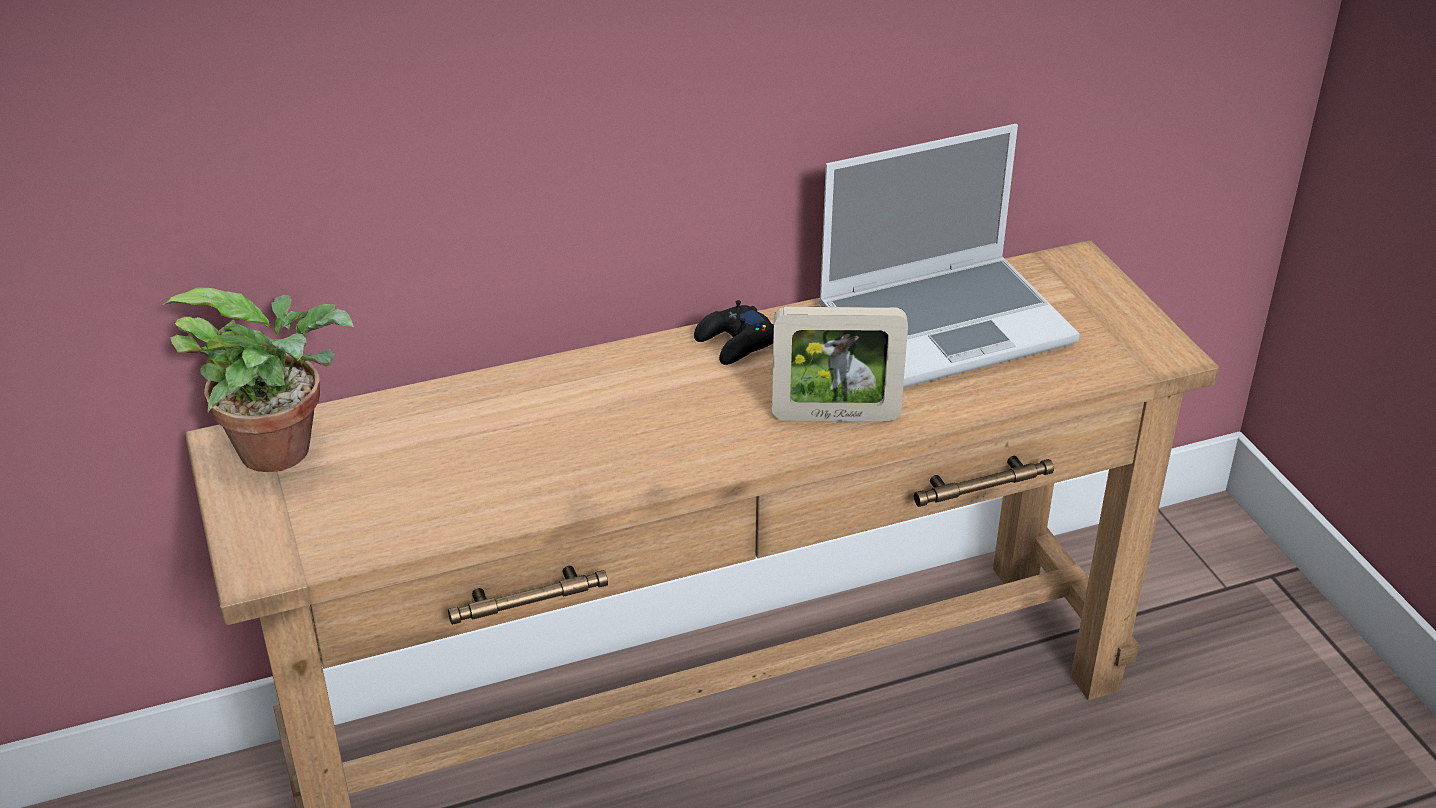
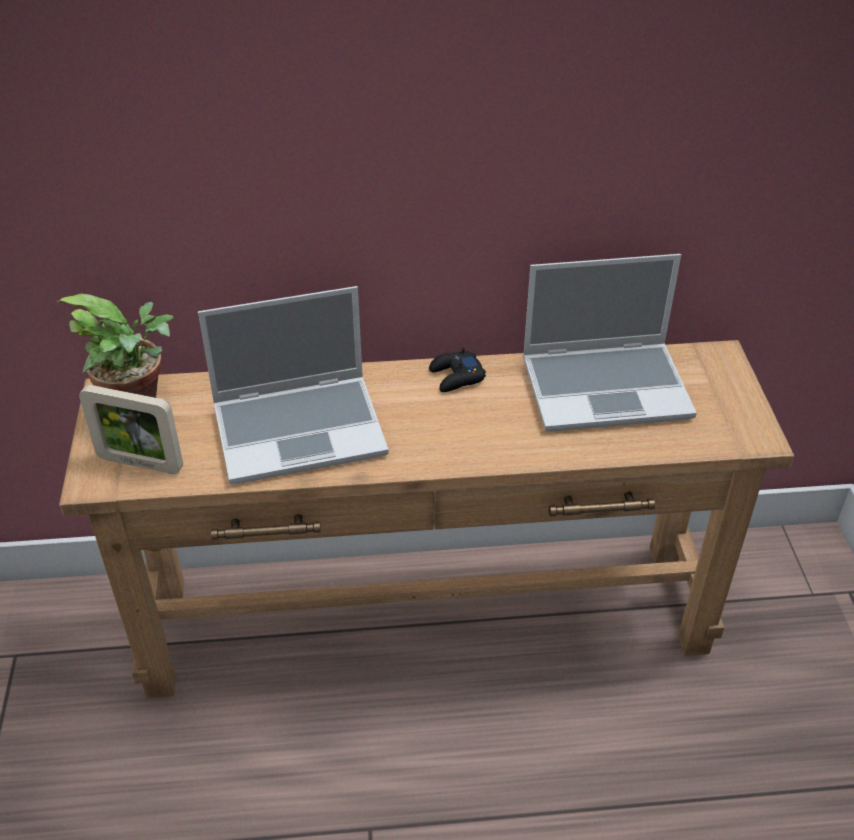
camera: 15 degrees right, 5 degrees up
picture frame [772,307,908,421] -> picture frame moved to [79,385,183,474]
none -> laptop [198,286,389,485]

